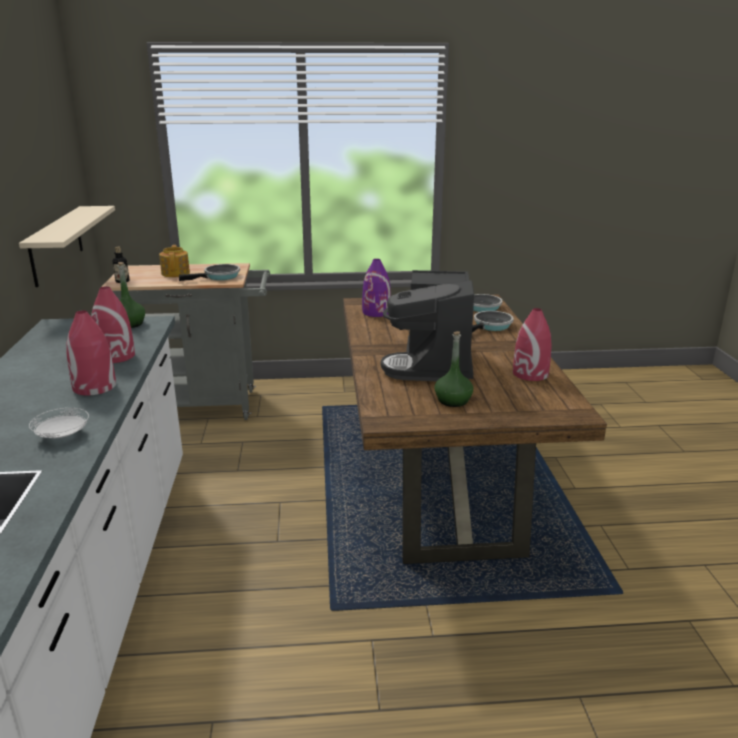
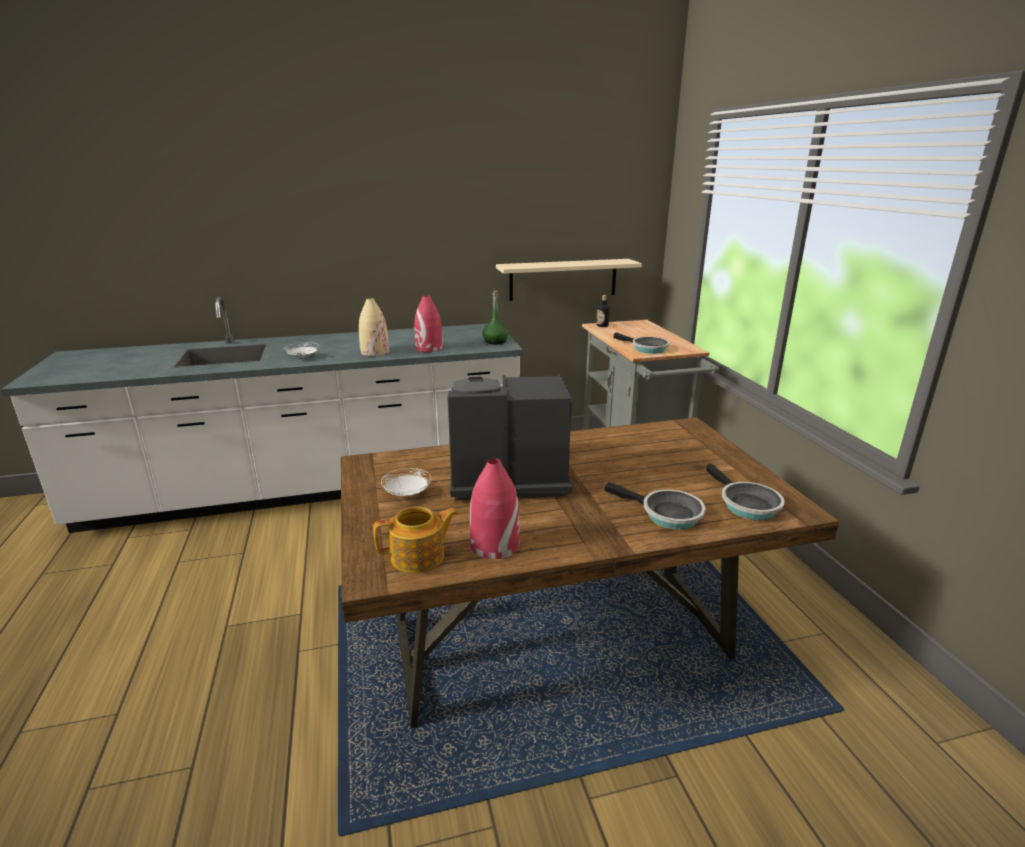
camera: 80 degrees right, 0 degrees up
red vase [67,310,116,395] -> beige vase [359,298,389,356]
teapot [159,245,190,277] -> teapot moved to [373,506,459,573]
purple vase [362,259,391,317] -> none
green bottle [434,331,473,407] -> white plate [381,468,431,496]

